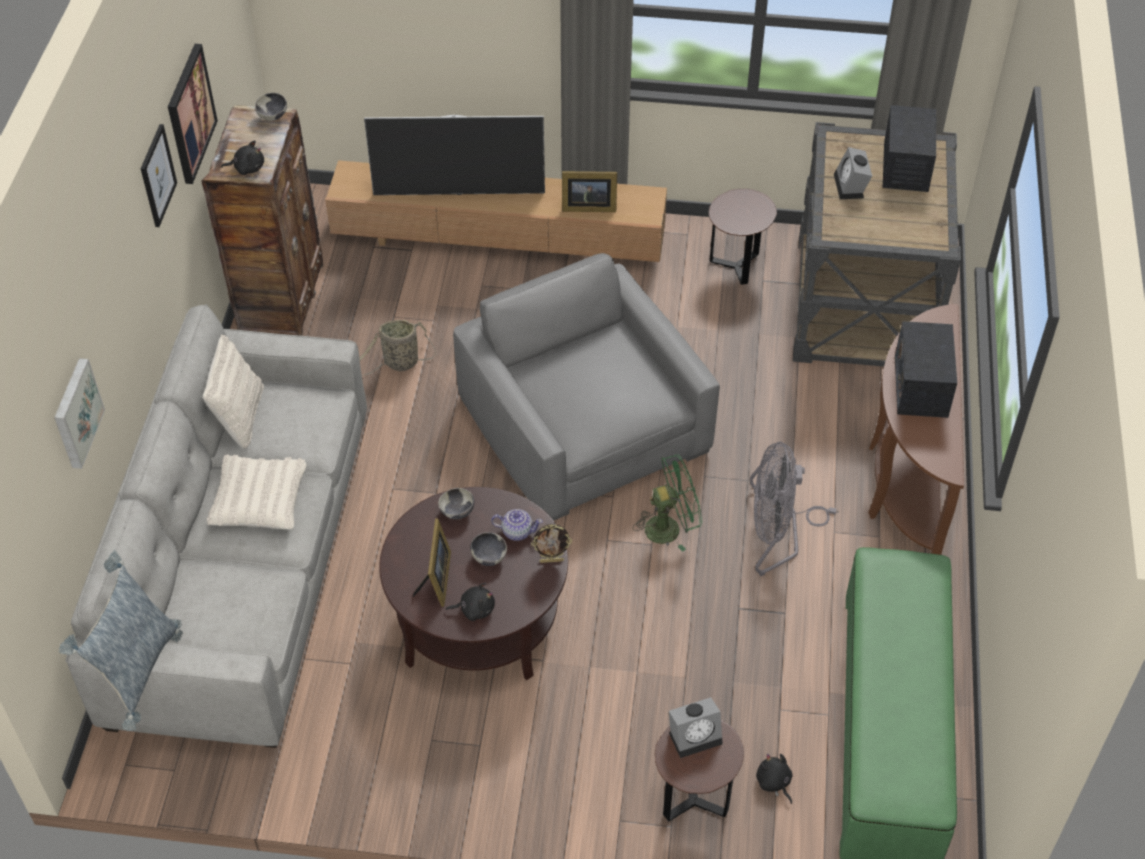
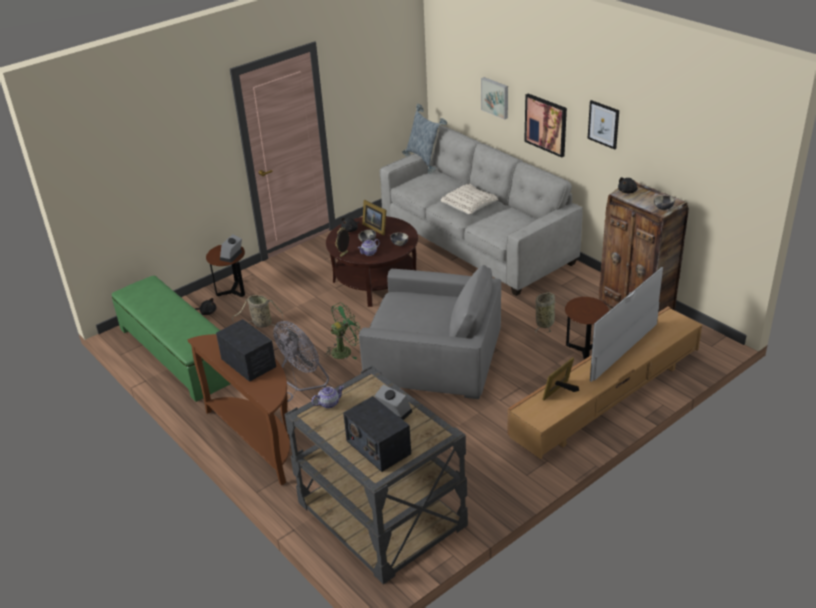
camera: 135 degrees right, 15 degrees down
picture [168,44,218,184] -> picture moved to [524,94,567,157]
beige pillow [202,335,264,449] -> none
green fan [633,454,702,552] -> green fan turned 150 degrees counterclockwise [324,303,360,359]
brown side table [709,189,777,285] -> brown side table moved to [565,297,609,360]
none -> basket [232,295,283,328]
none -> teapot [312,385,344,408]

